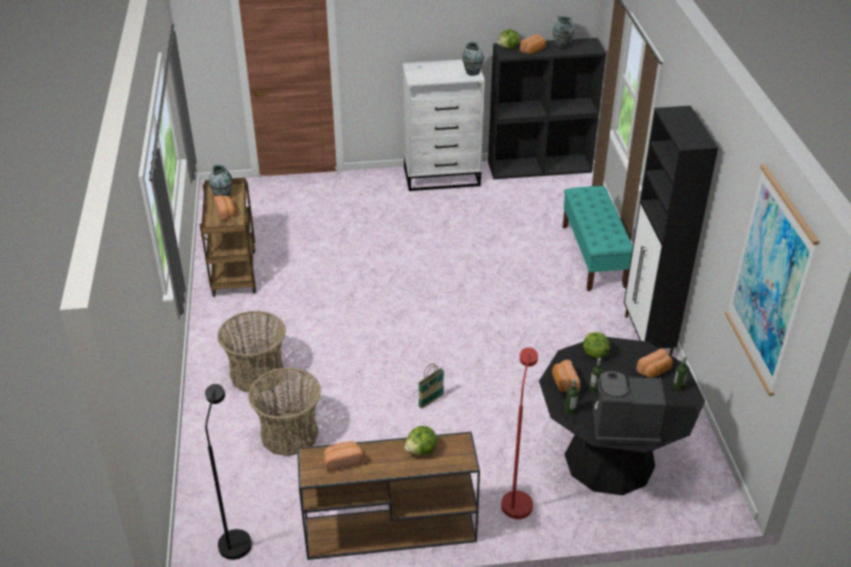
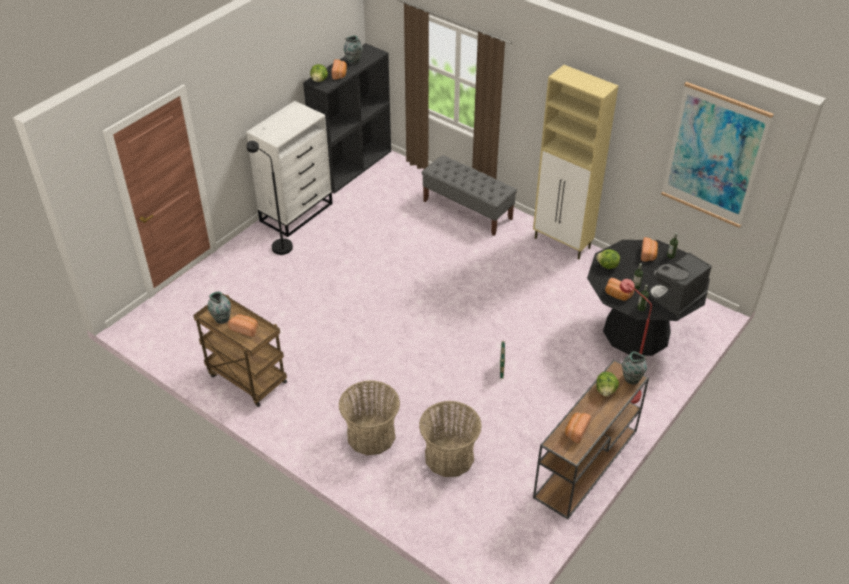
camera: 45 degrees left, 5 degrees up
black floor lamp [205,384,252,560] -> black floor lamp moved to [247,141,293,255]
vase [462,42,484,76] -> vase moved to [622,351,647,384]
turquoise bench [563,186,633,291] -> grey bench [422,155,517,236]
black cabinet [624,106,718,356] -> beige cabinet [533,65,619,260]

